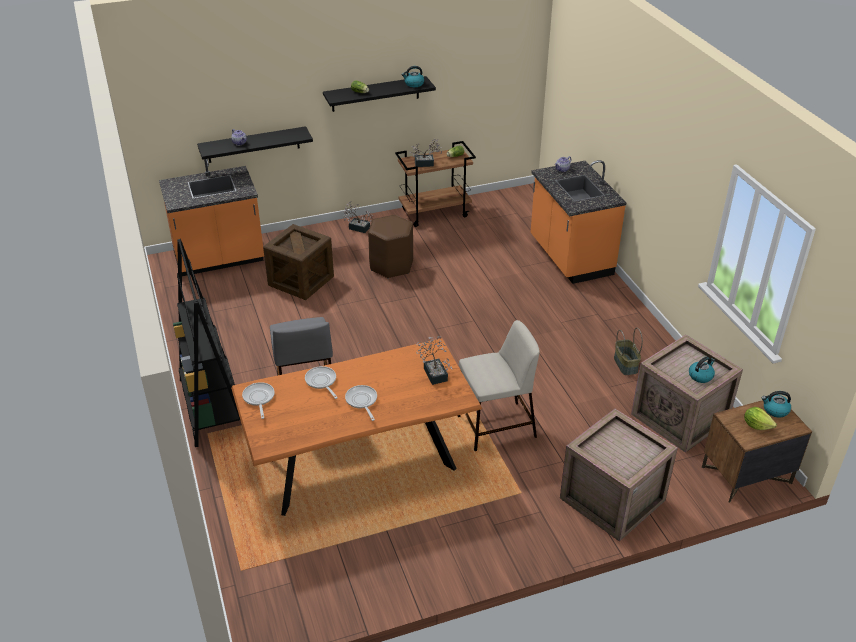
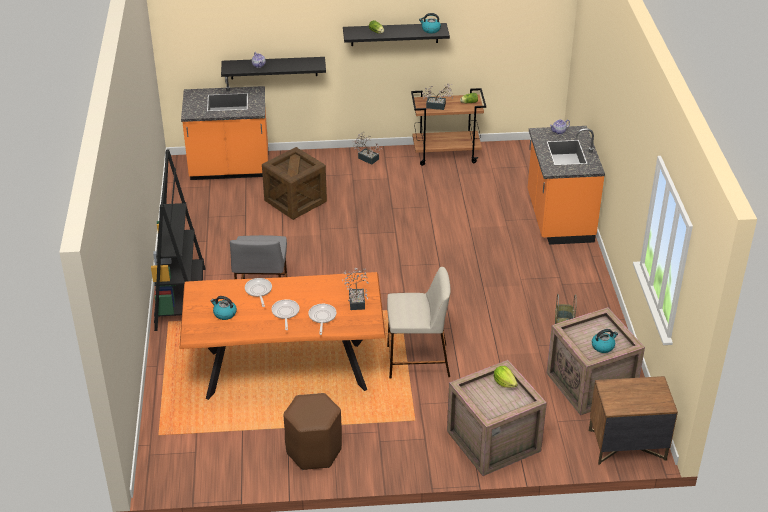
camera: 15 degrees right, 0 degrees up
frying pan [242,382,275,419] -> frying pan moved to [308,304,336,335]
brown stool [368,215,413,279] -> brown stool moved to [283,393,342,470]
lettuce [744,407,777,430] -> lettuce moved to [494,366,518,388]
kettle [762,391,791,418] -> kettle moved to [211,296,237,320]

